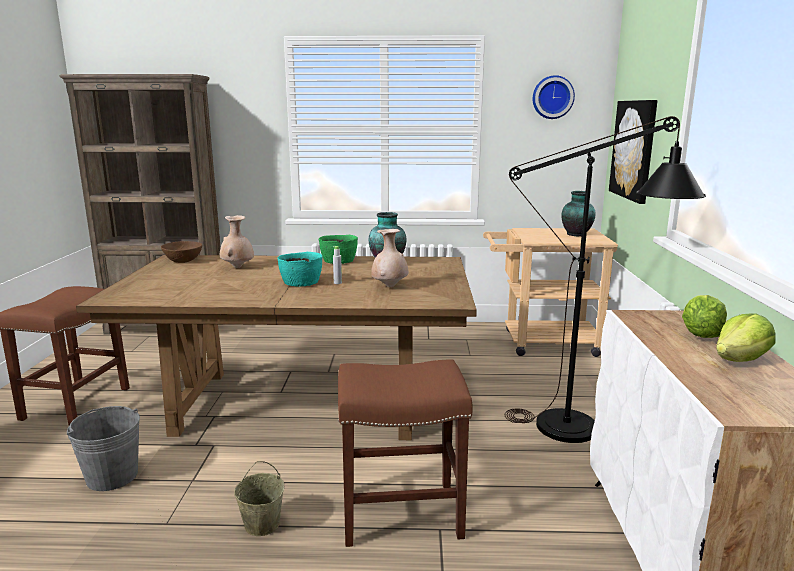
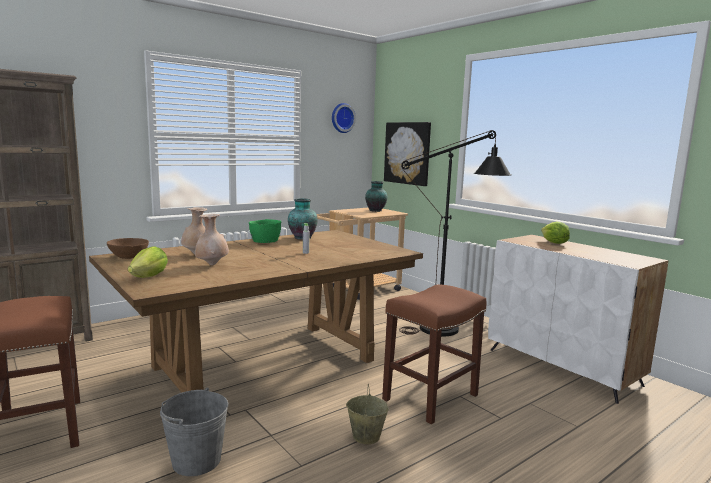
camera: 40 degrees left, 5 degrees down
turquoise bowl [277,252,323,287] -> none
beige vase [371,229,409,287] -> beige vase moved to [195,214,229,265]
lettuce [716,313,776,362] -> lettuce moved to [128,247,168,278]

